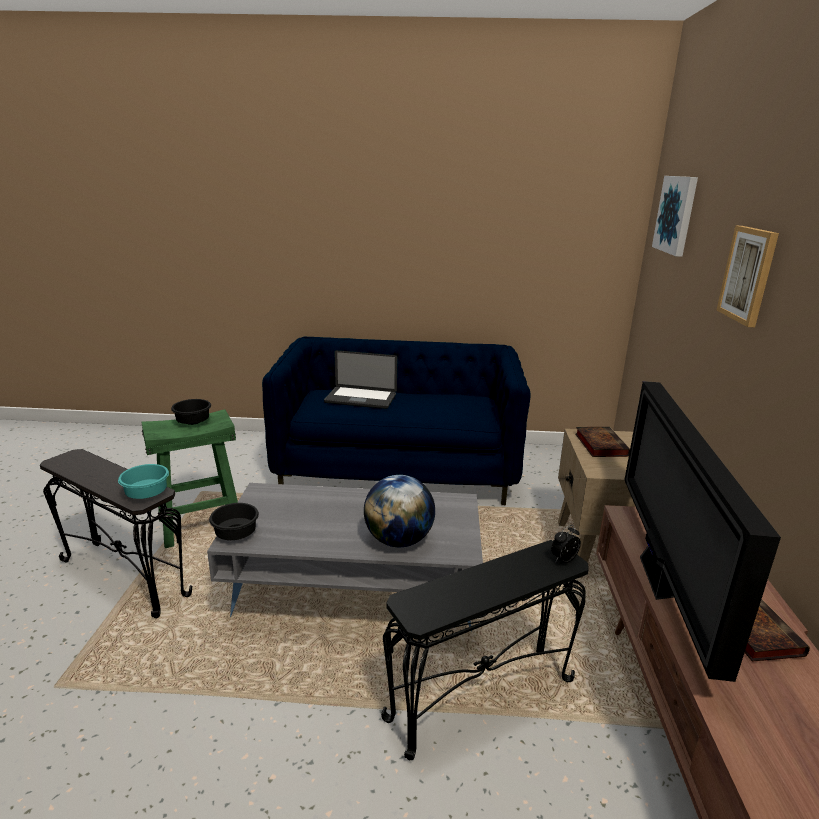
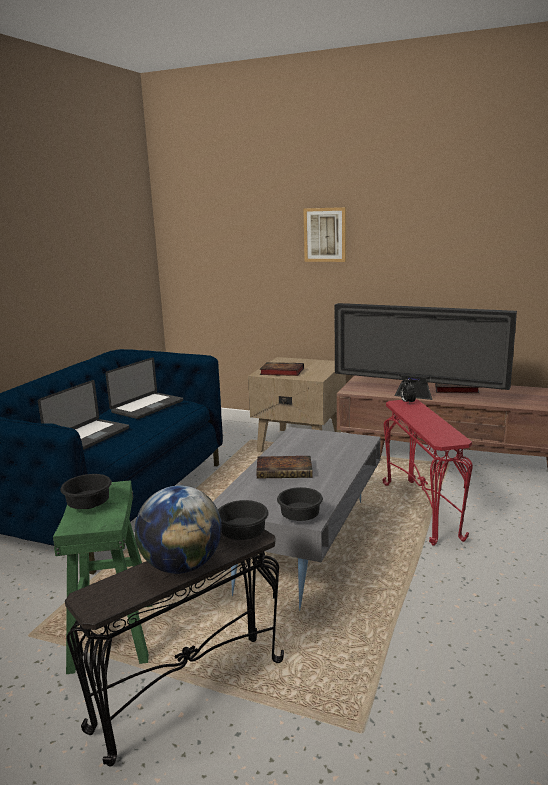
camera: 70 degrees left, 5 degrees down
turquoise bowl [118,464,169,499] -> black bowl [218,500,269,540]
globe [364,475,435,547] -> globe moved to [135,485,222,574]
black side table [381,540,589,760] -> red side table [382,399,473,546]
picture [652,176,698,257] -> none
none -> laptop [105,357,183,419]
none -> book [257,456,313,479]

